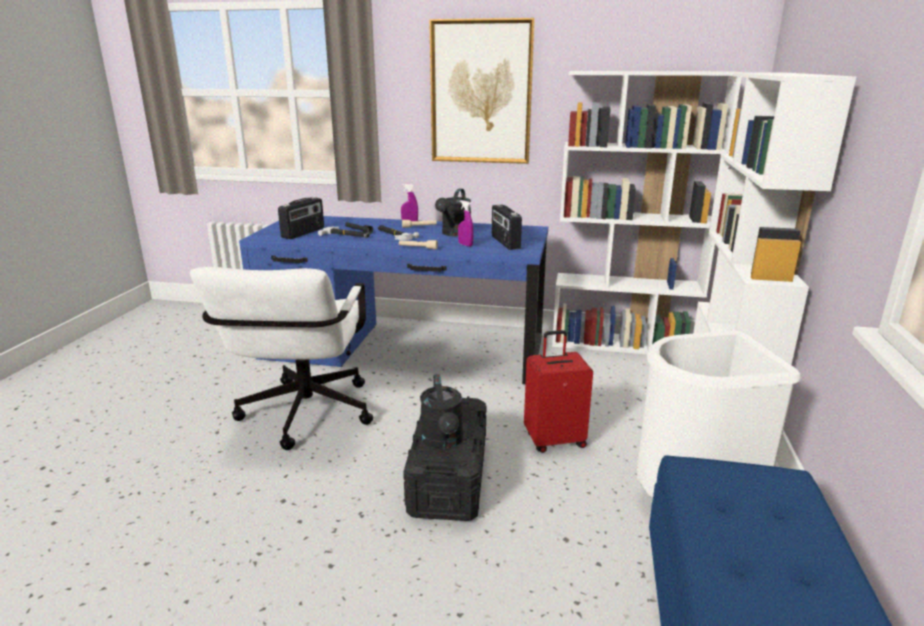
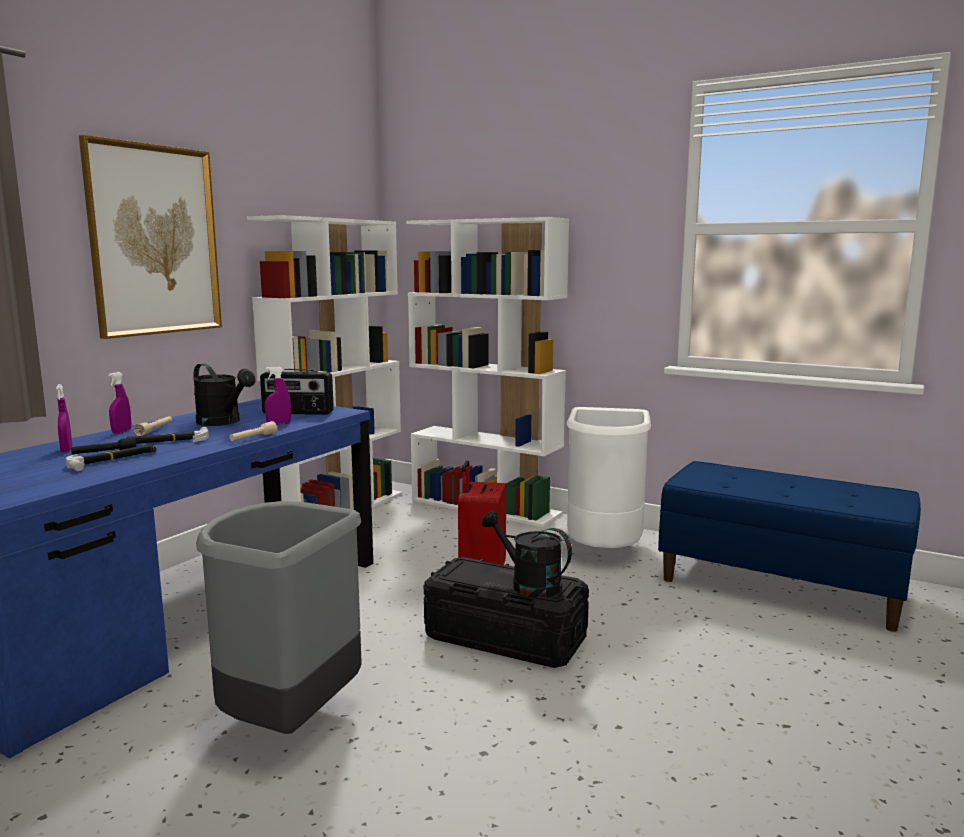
camera: 70 degrees left, 10 degrees down
white office chair [190,267,373,450] -> grey trash can [196,501,362,734]
radio [278,197,324,239] -> none
black watering can [420,374,463,449] -> black watering can turned 150 degrees counterclockwise [482,510,572,598]
none -> purple spray bottle [56,384,72,452]

